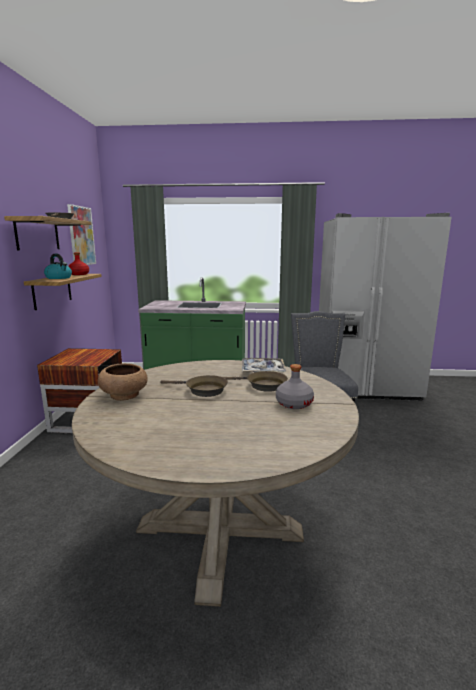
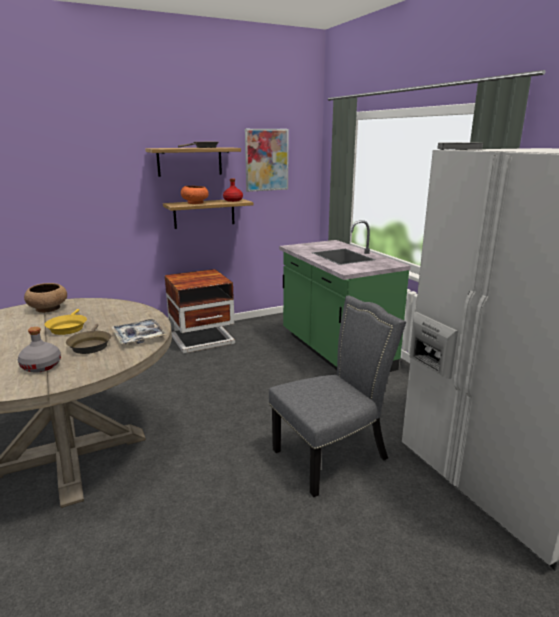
camera: 60 degrees right, 5 degrees up
kettle [44,254,72,279] -> orange bowl [181,186,209,204]
brown frying pan [160,375,228,397] -> yellow frying pan [45,309,87,335]

